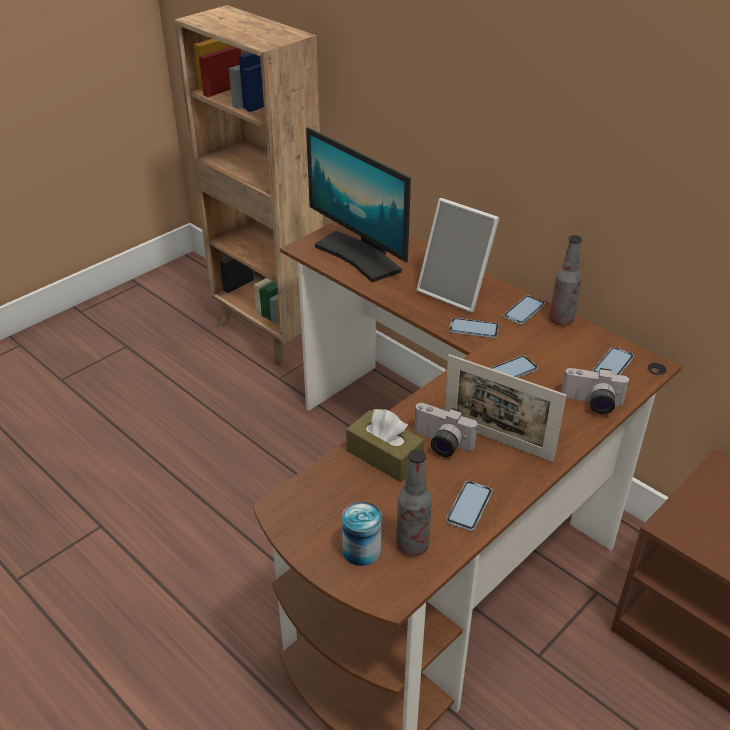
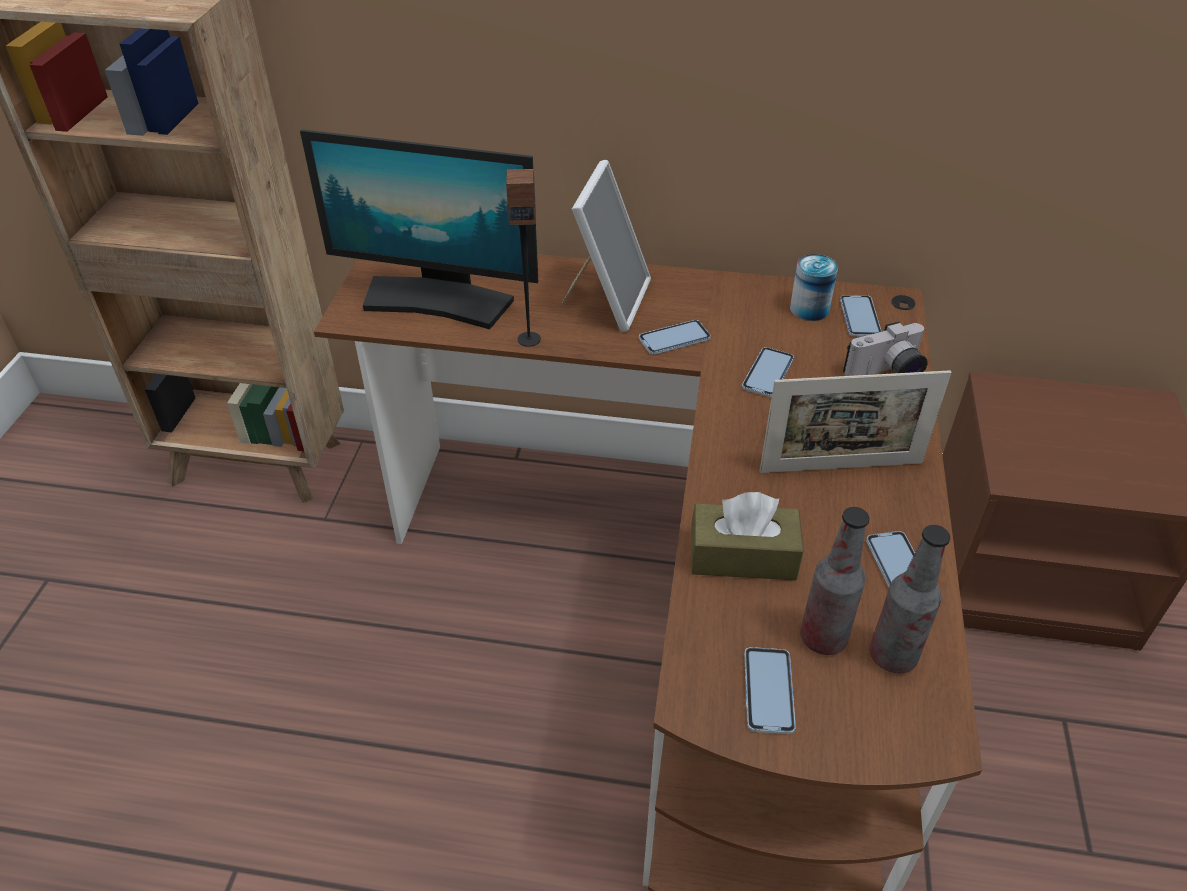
camera: 35 degrees left, 5 degrees up
can [342,502,382,566] -> can moved to [790,254,838,321]
camera [414,403,477,457] -> none
picture frame [416,198,499,313] -> picture frame turned 75 degrees counterclockwise [561,160,651,332]
phone [503,295,545,324] -> phone moved to [744,647,796,734]
bottle [549,235,582,326] -> bottle moved to [800,507,869,655]
none -> speaker [506,169,541,347]

